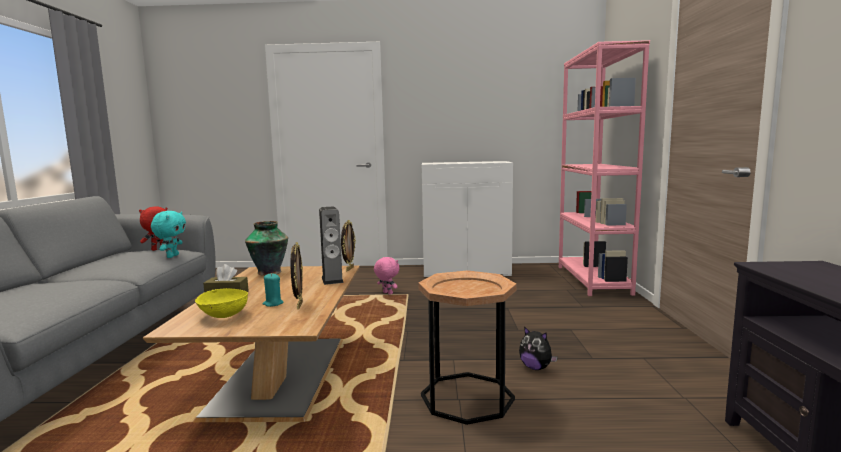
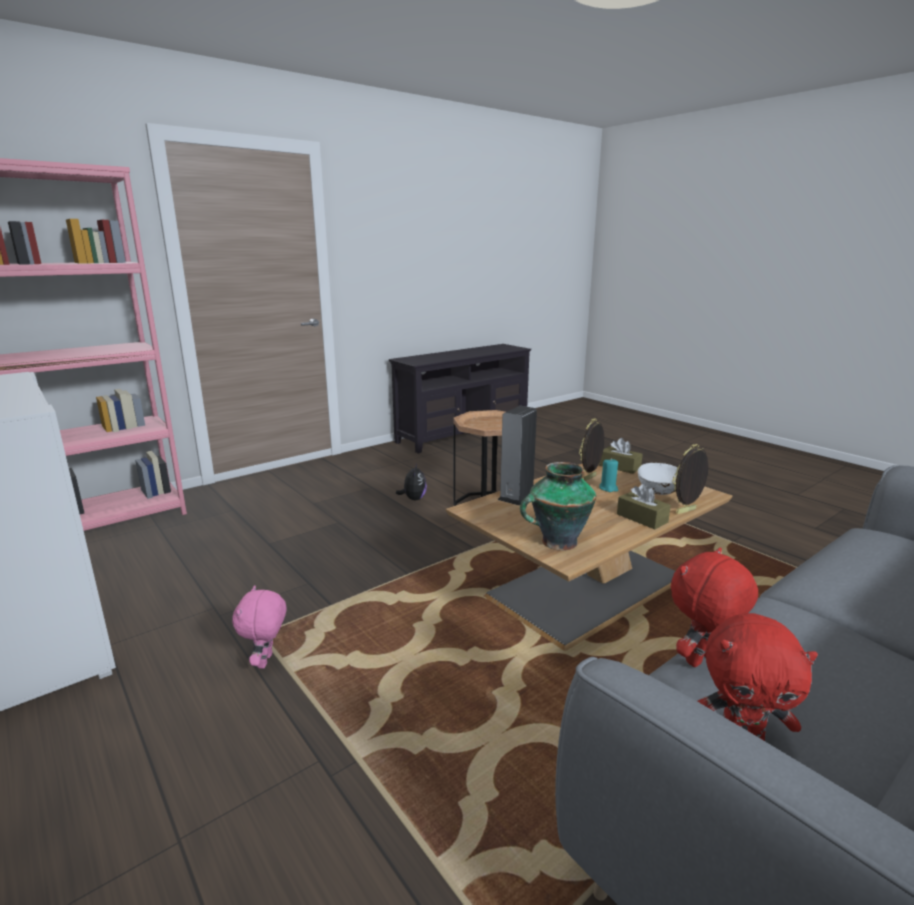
camera: 130 degrees left, 10 degrees up
turquoise plush toy [151,211,186,258] -> red plush toy [671,547,758,667]
yellow bowl [195,288,248,318] -> white bowl [638,463,677,495]
picture frame [341,220,356,272] -> picture frame moved to [672,444,708,514]
none -> brown tissue box [599,438,643,474]

